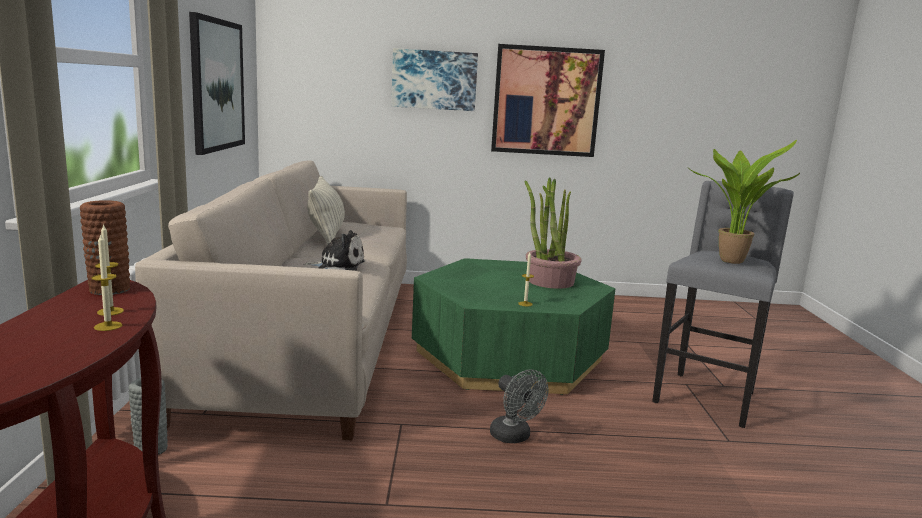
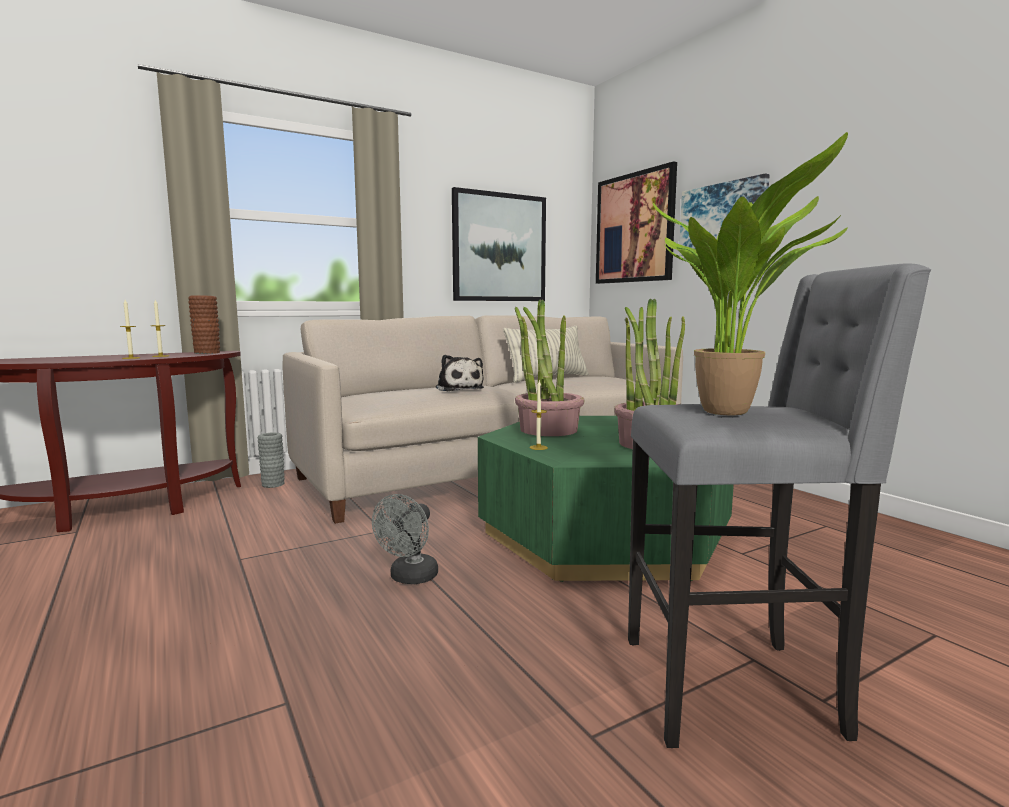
camera: 60 degrees right, 5 degrees down
picture [491,44,605,157] -> picture moved to [596,161,677,284]
none -> potted plant [515,299,584,436]

